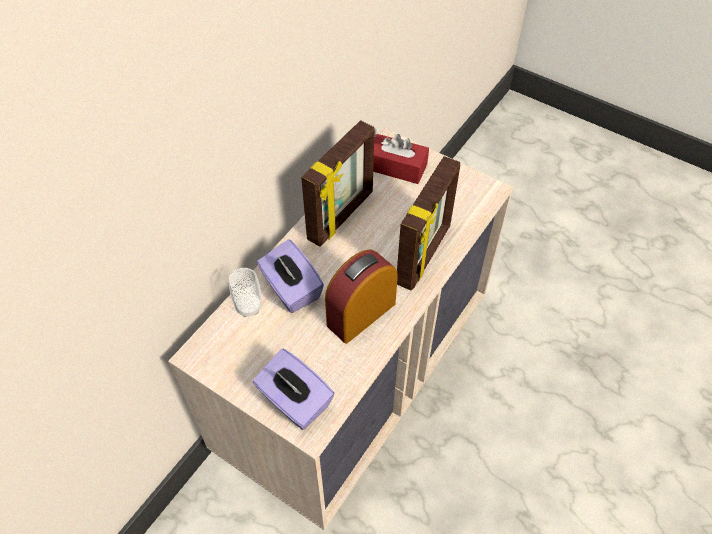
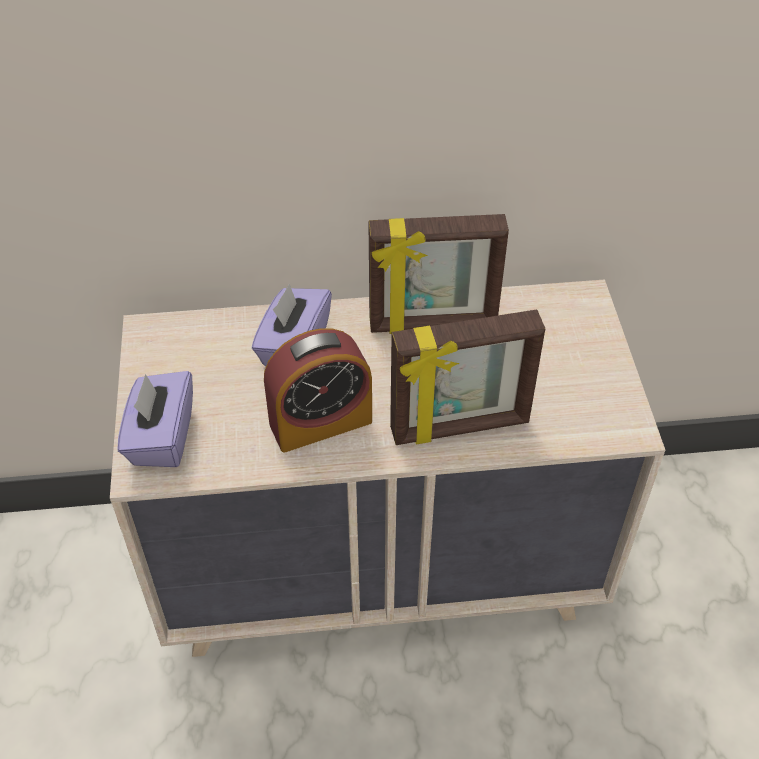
camera: 50 degrees right, 5 degrees down
cup [228,268,262,317] -> none
alarm clock [325,250,398,344] -> alarm clock turned 150 degrees clockwise [264,328,372,453]
red tissue box [373,134,429,184] -> none

